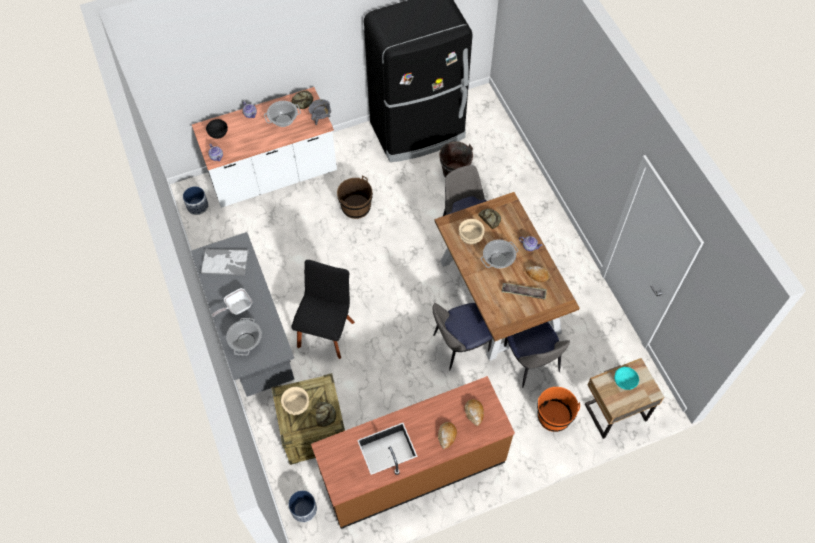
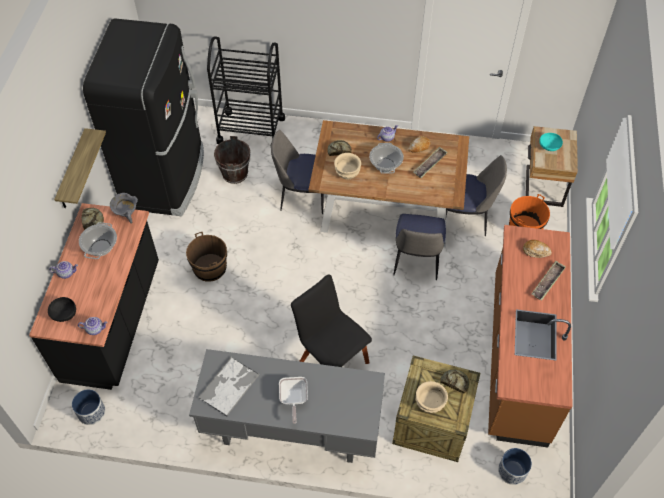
camera: 60 degrees left, 5 degrees down
white counter [192,87,337,208] -> black counter [29,203,159,390]
cooking pot [226,318,262,356] -> none
bread [438,422,457,449] -> tray [532,261,566,301]
none -> shelf [54,128,106,208]
none -> black cart [207,36,285,144]

